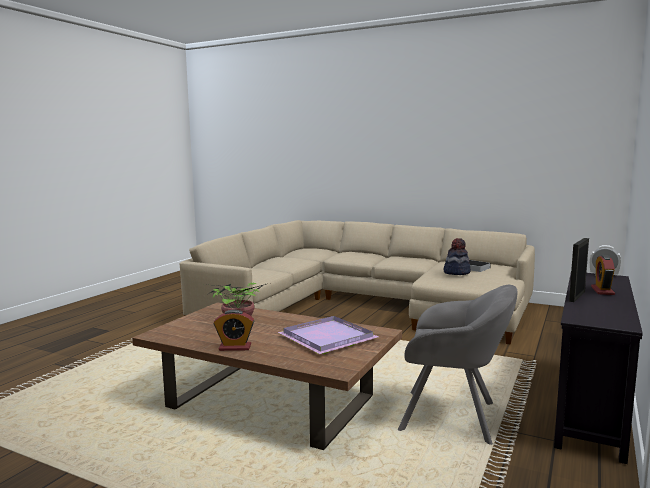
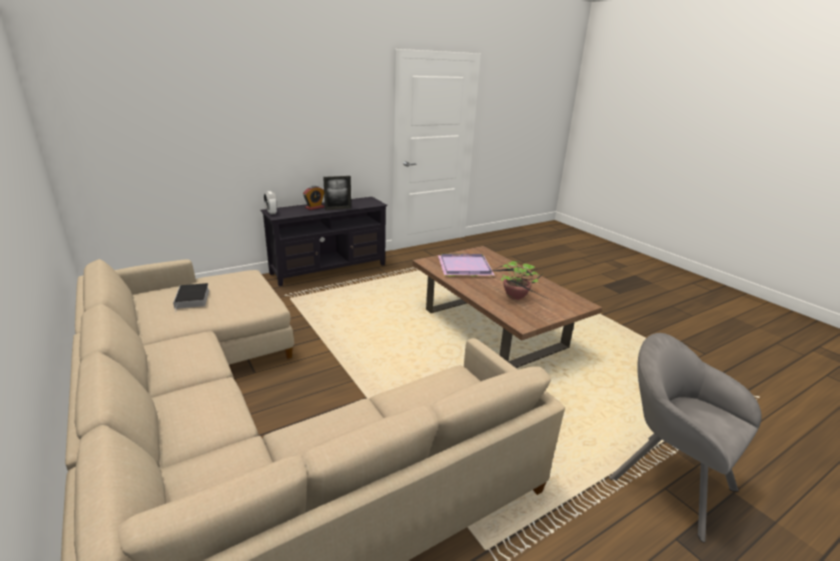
camera: 150 degrees left, 15 degrees up
alarm clock [214,310,254,351] -> none
grey armchair [398,285,517,445] -> grey armchair moved to [609,333,762,542]
hat [443,238,471,275] -> none

